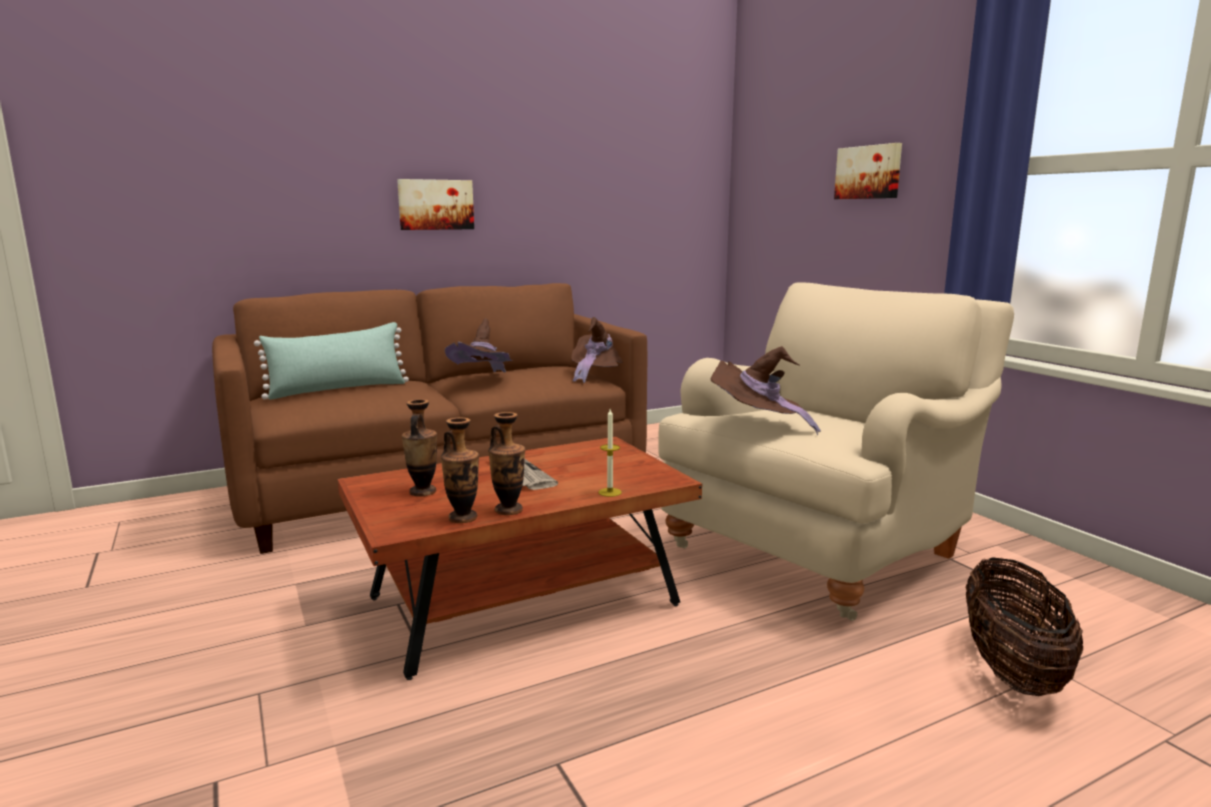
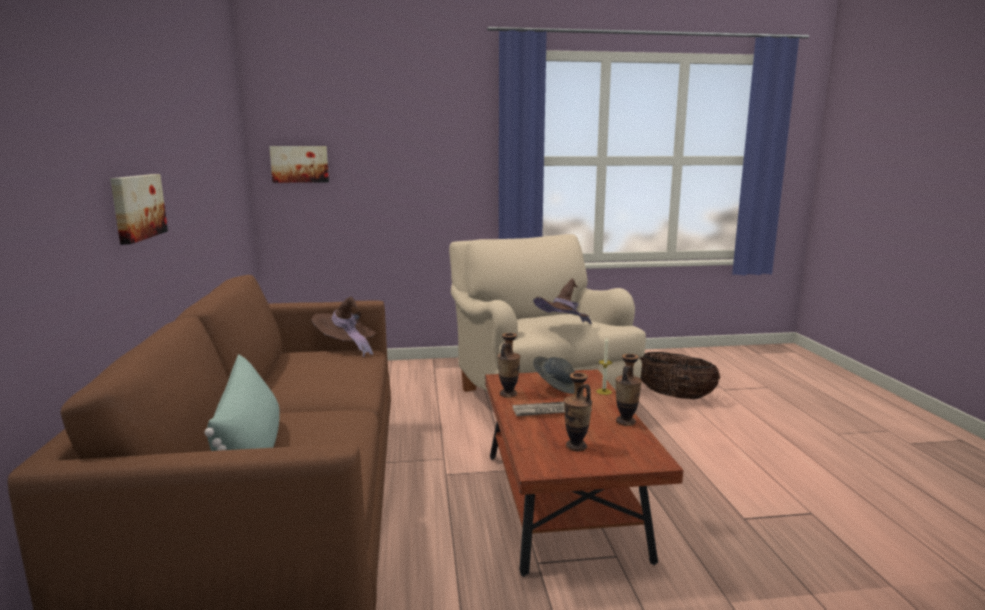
camera: 70 degrees left, 0 degrees up
vase [441,417,479,523] -> vase moved to [497,333,520,398]
brown hat [445,318,513,373] -> none
picture [834,143,902,199] -> picture moved to [269,146,329,183]
none -> grey hat [533,356,575,394]

